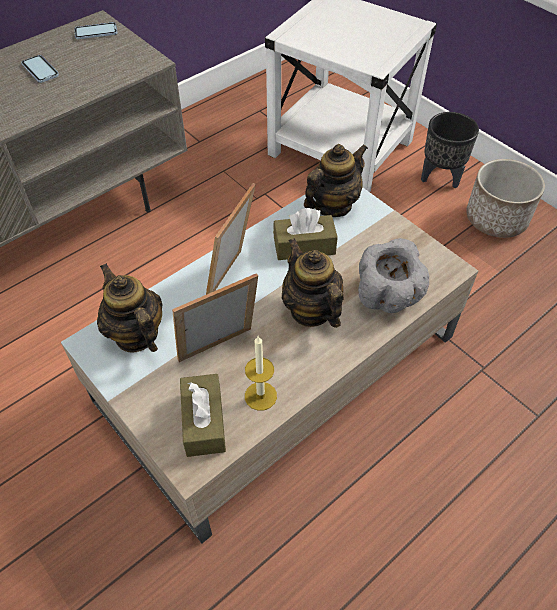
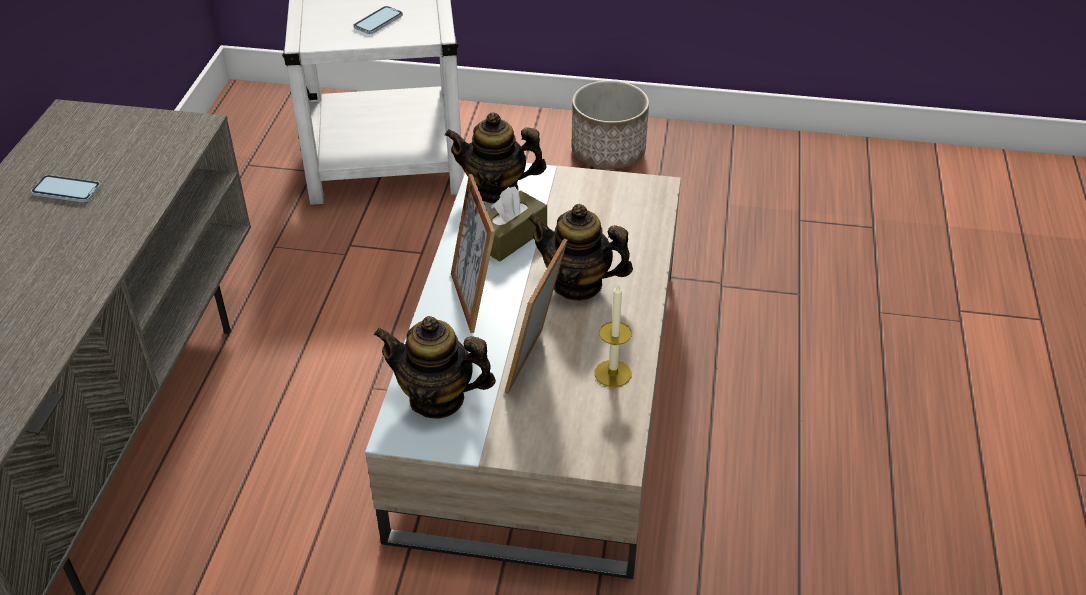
camera: 40 degrees left, 10 degrees down
phone [74,22,118,39] -> phone moved to [353,6,403,34]
brown tissue box [180,374,226,457] -> none
teapot [304,144,368,217] -> teapot turned 90 degrees counterclockwise [445,112,547,203]
grey bowl [358,238,429,313] -> none
black planter [421,112,479,189] -> none

